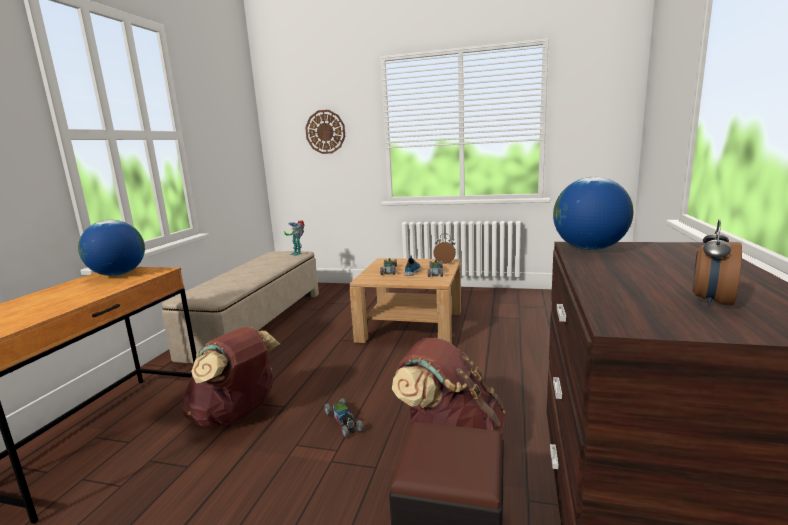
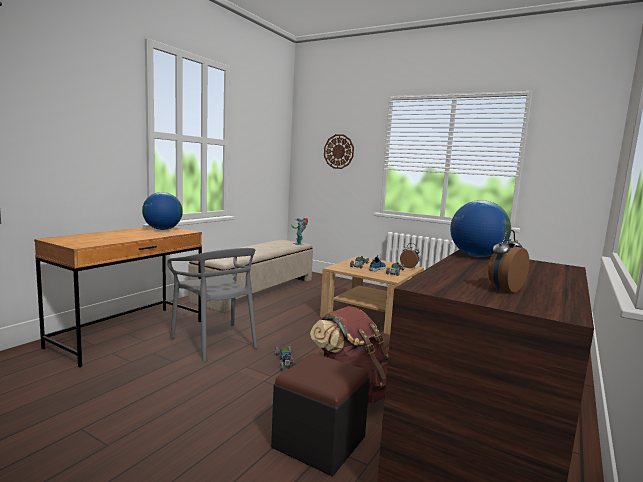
camera: 15 degrees right, 5 degrees down
brown backpack [181,327,280,427] -> grey chair [167,248,257,362]

